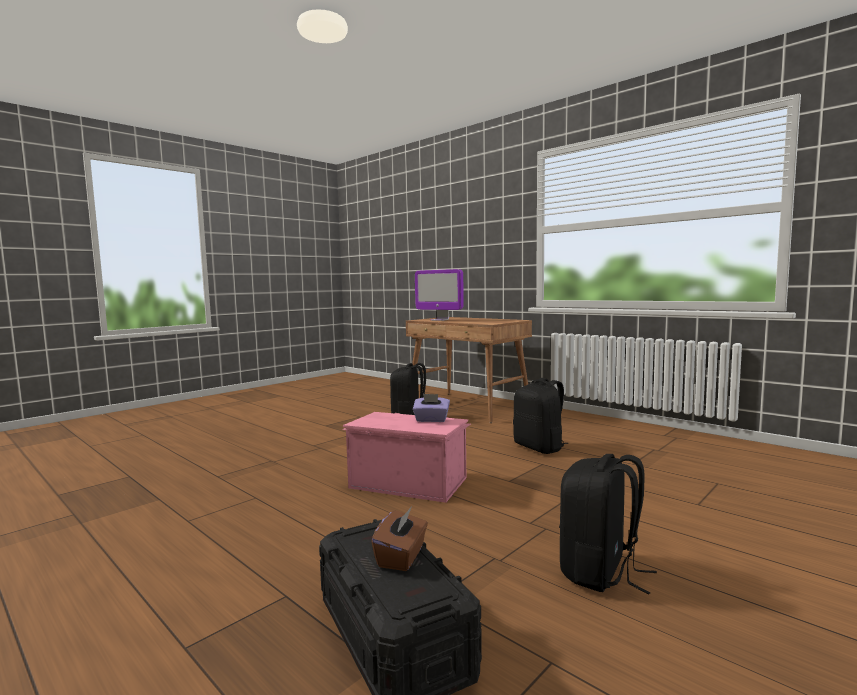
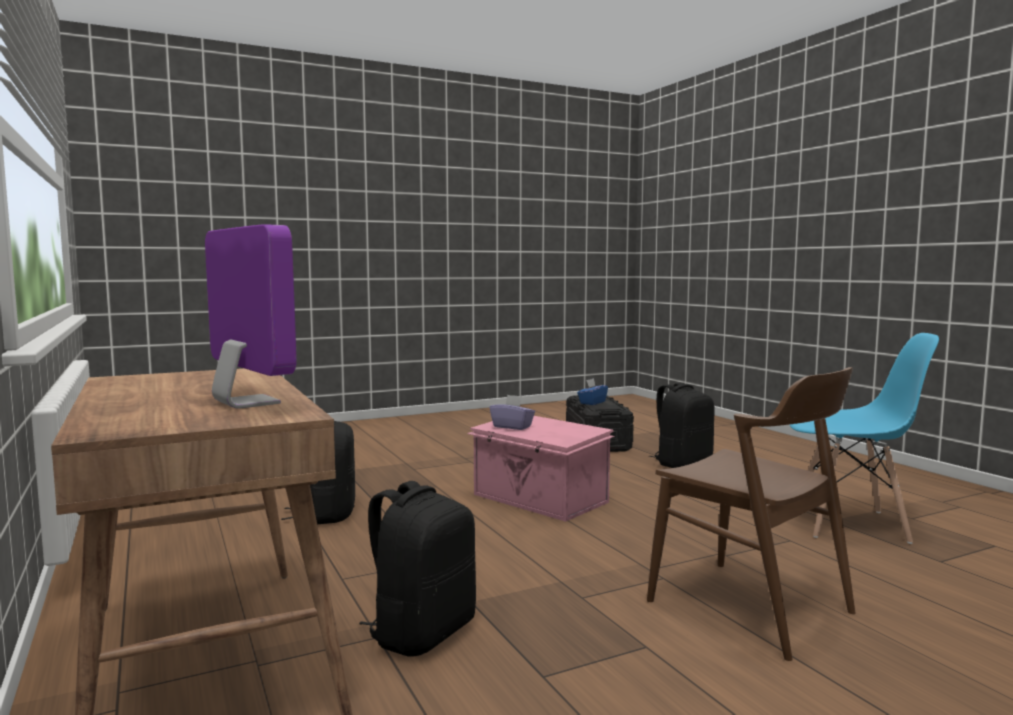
camera: 160 degrees left, 0 degrees up
brown tissue box [371,507,428,571] -> blue tissue box [577,378,608,405]
black backpack [559,454,657,594] -> black backpack moved to [649,383,715,468]
none -> brown chair [647,367,855,661]
none -> blue chair [790,333,939,544]

